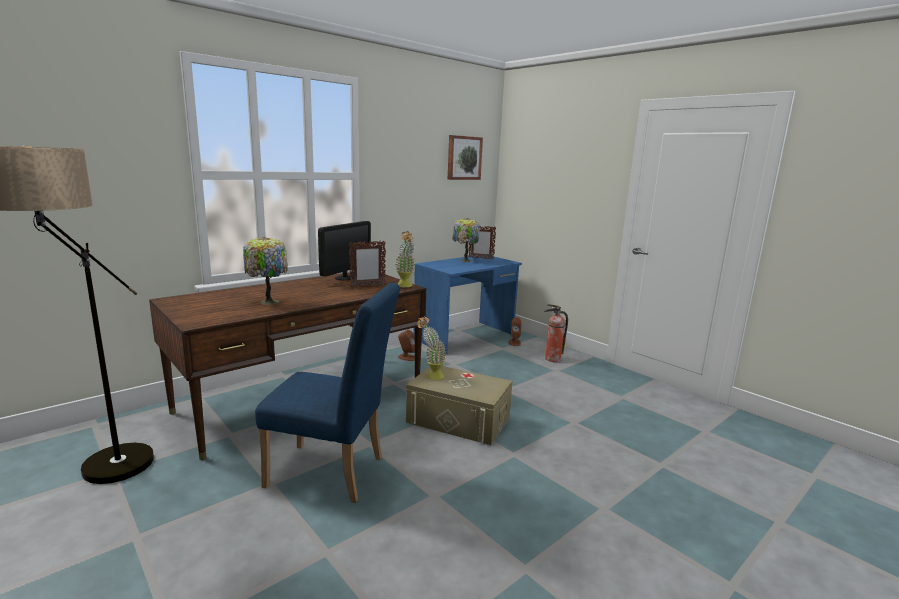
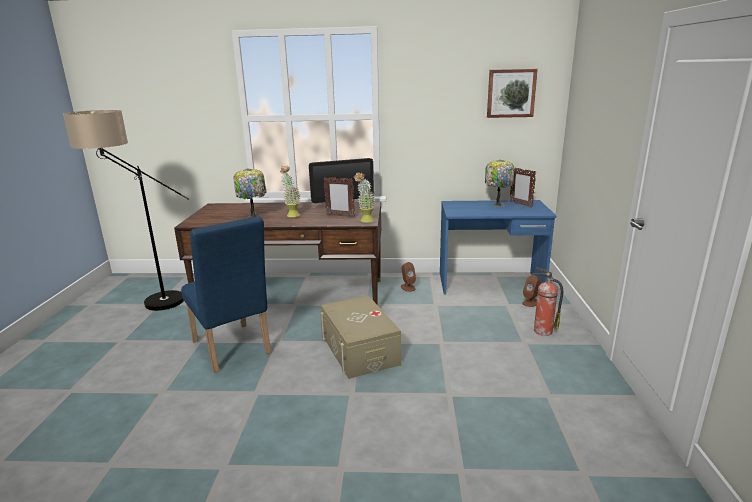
camera: 45 degrees right, 5 degrees up
potted plant [418,317,446,380] -> potted plant moved to [280,165,300,217]

